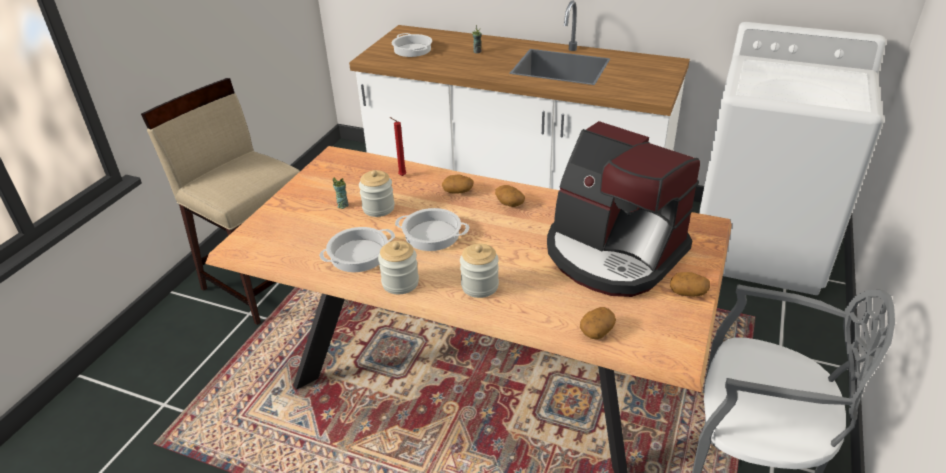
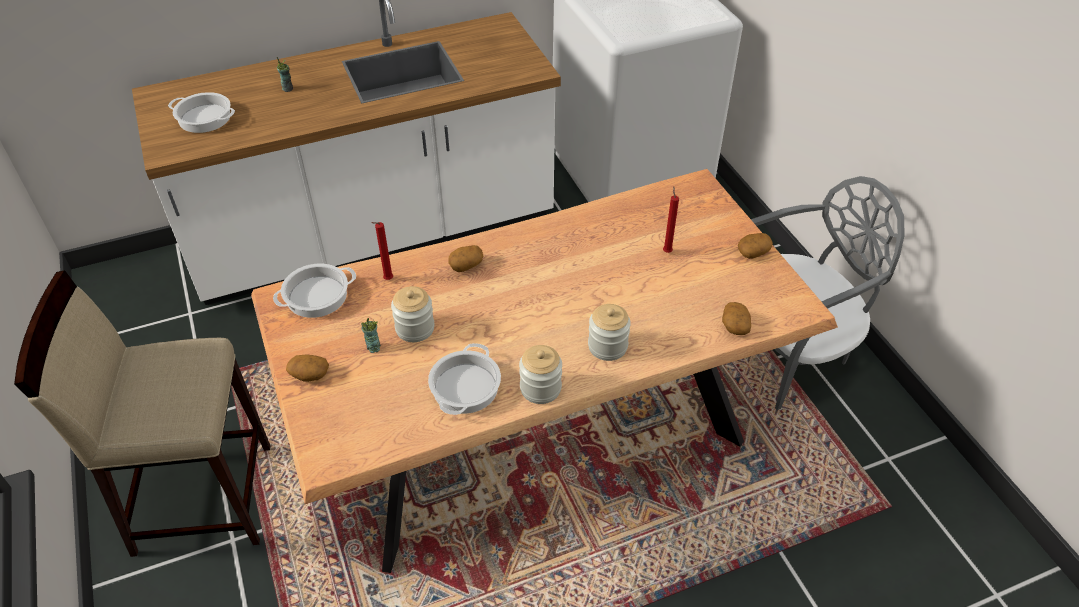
camera: 45 degrees left, 10 degrees up
cooking pot [395,208,469,251] -> cooking pot moved to [273,264,356,318]
potato [495,185,525,207] -> potato moved to [286,354,329,382]
coffee machine [547,121,700,297] -> red candle [663,186,679,253]

